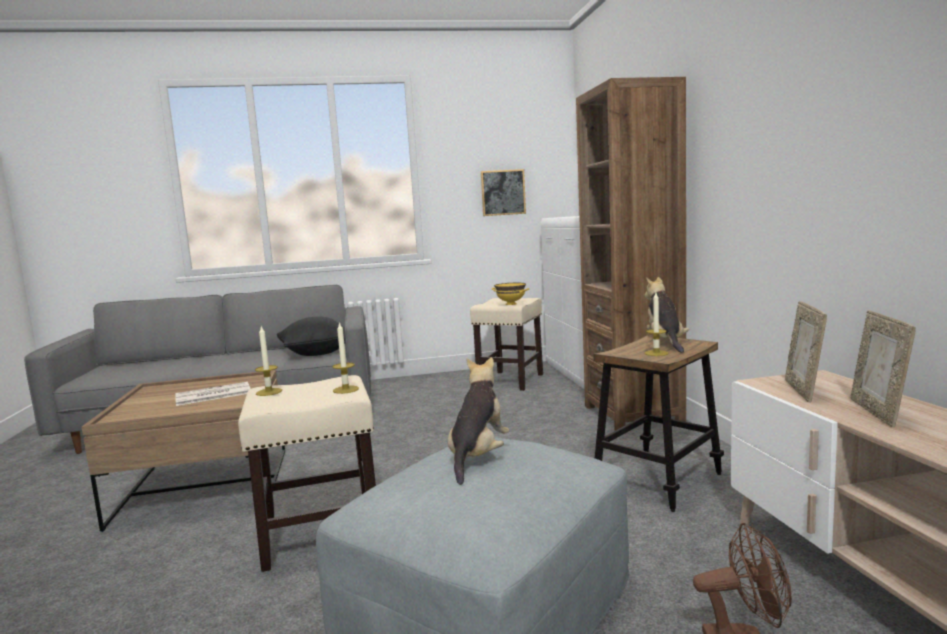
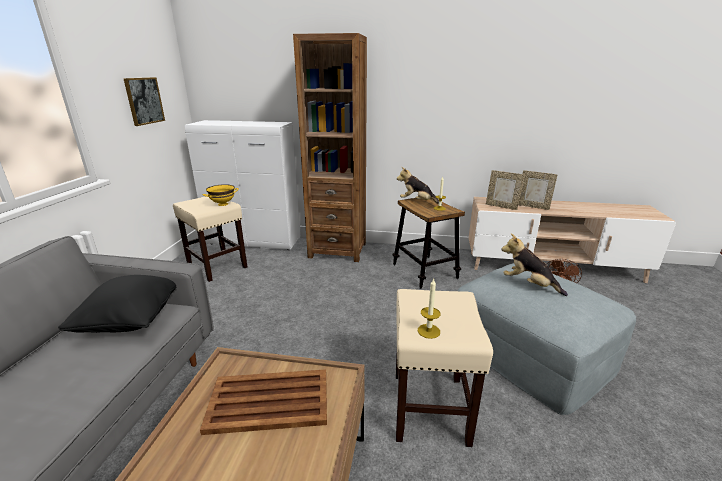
camera: 70 degrees left, 15 degrees up
newspaper [175,382,250,406] -> brown tray [200,369,327,435]
candle [333,322,359,394] -> none

